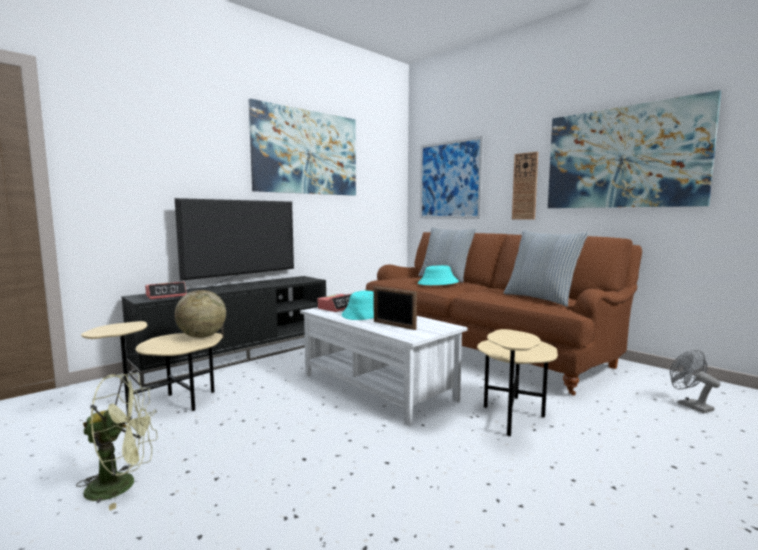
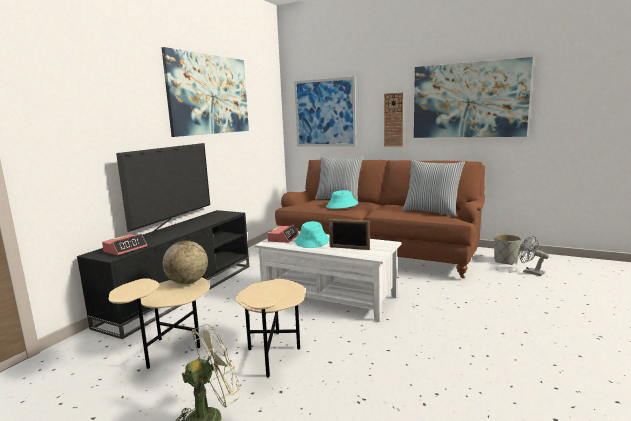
camera: 20 degrees left, 5 degrees up
beige side table [477,329,558,436] -> beige side table moved to [236,279,305,377]
none -> grey planter [494,234,521,265]

